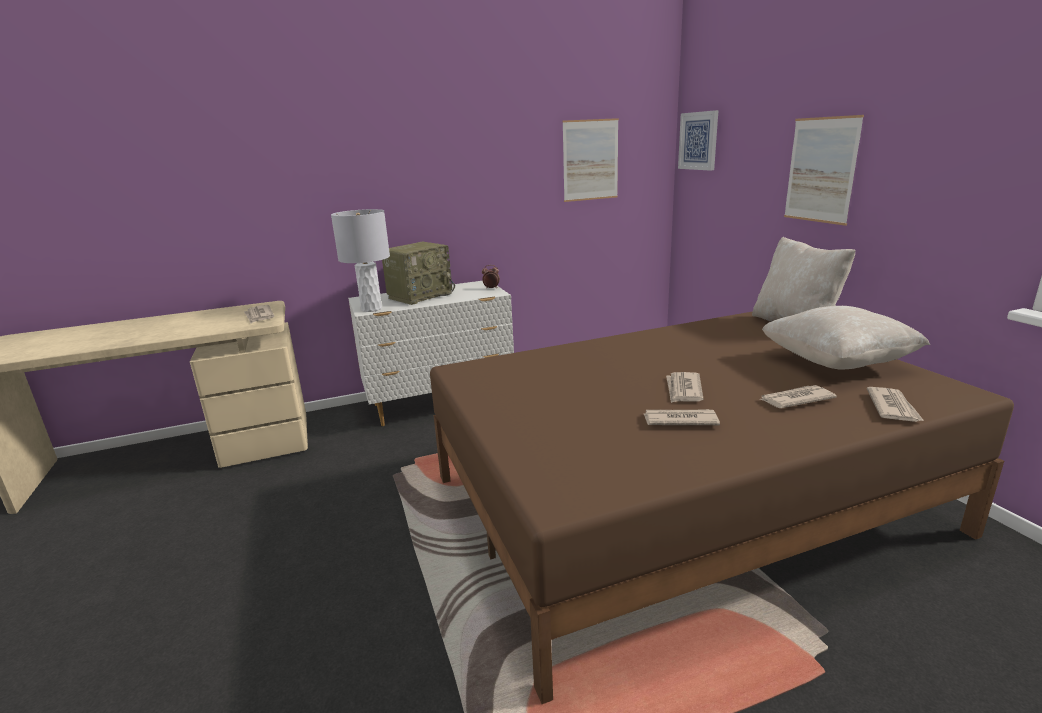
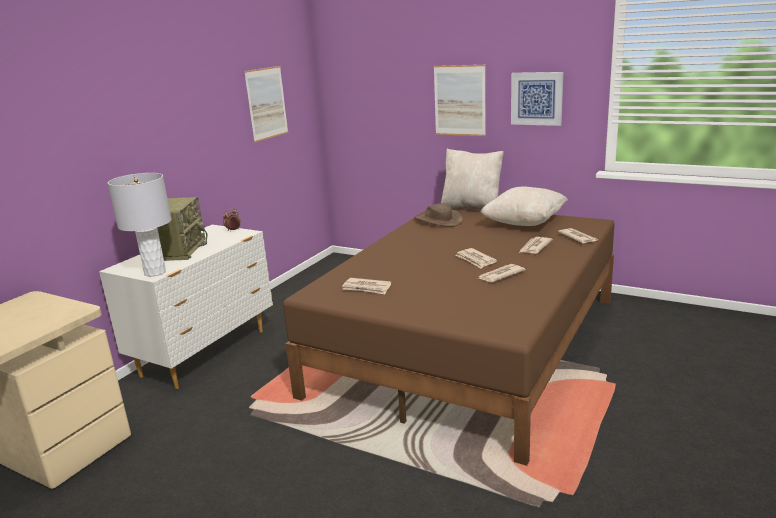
camera: 40 degrees left, 0 degrees up
newspaper [244,305,274,323] -> newspaper moved to [342,278,391,294]
picture [678,110,718,171] -> picture moved to [511,72,564,126]
none -> brown hat [414,203,464,227]

